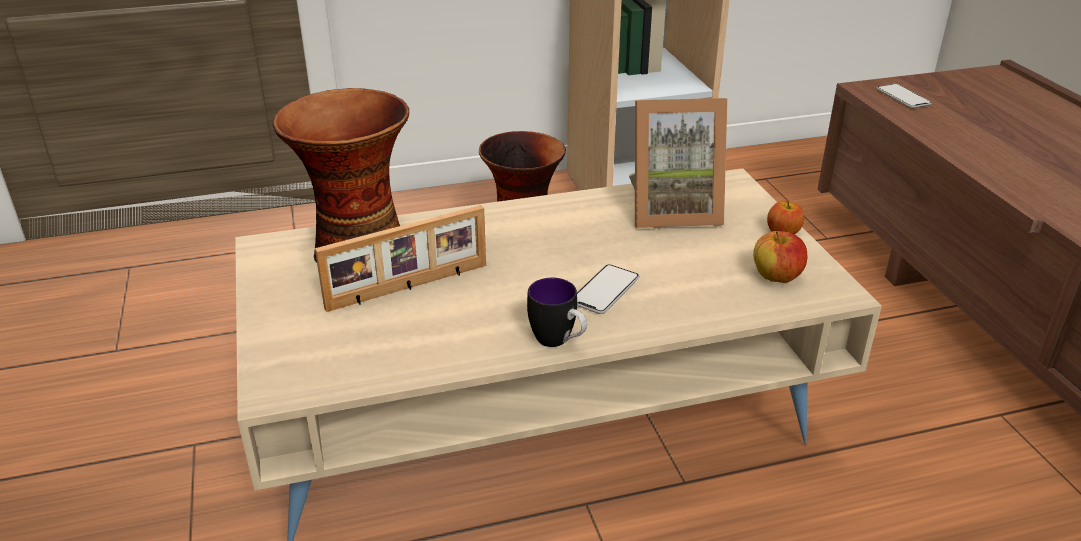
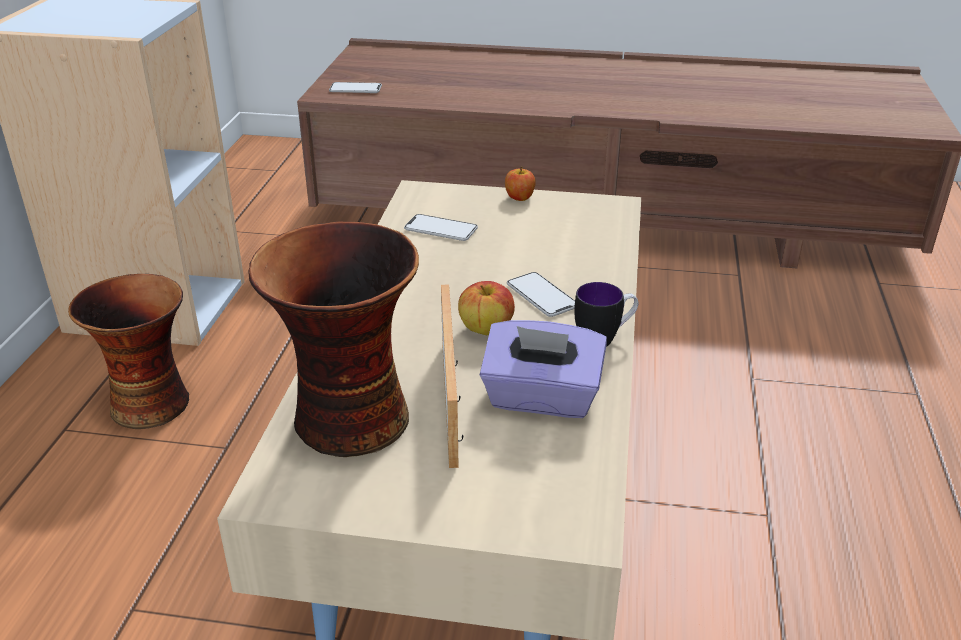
camera: 65 degrees left, 0 degrees up
picture frame [629,98,728,228] -> phone [404,214,478,241]
apple [753,231,807,283] -> apple moved to [458,281,515,335]
none -> purple tissue box [480,320,607,418]

